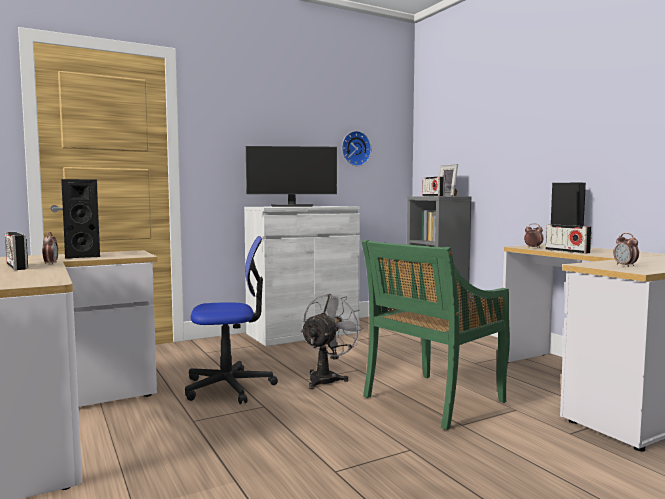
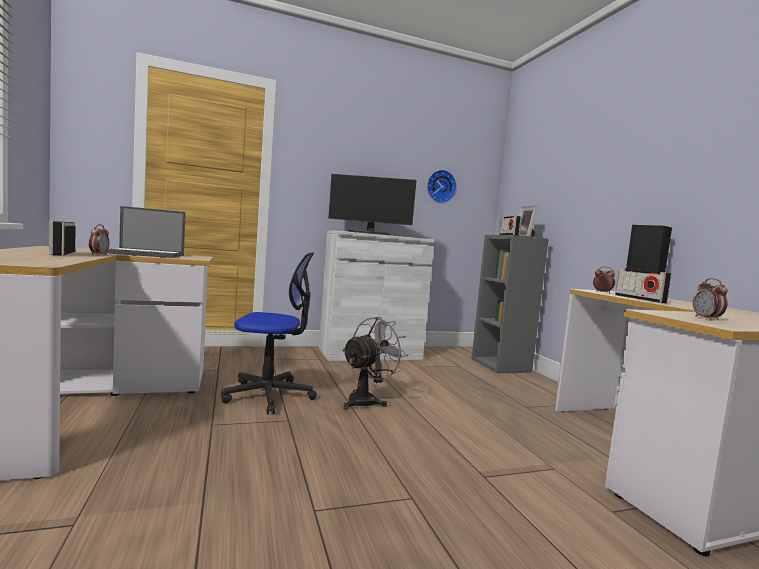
camera: 10 degrees right, 0 degrees up
black speaker [61,179,100,258] -> laptop [106,206,186,258]
green chair [362,240,510,430] -> none

